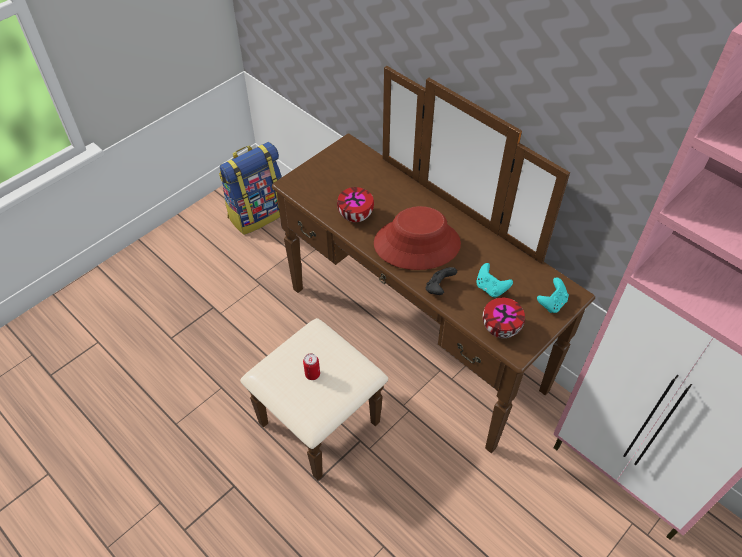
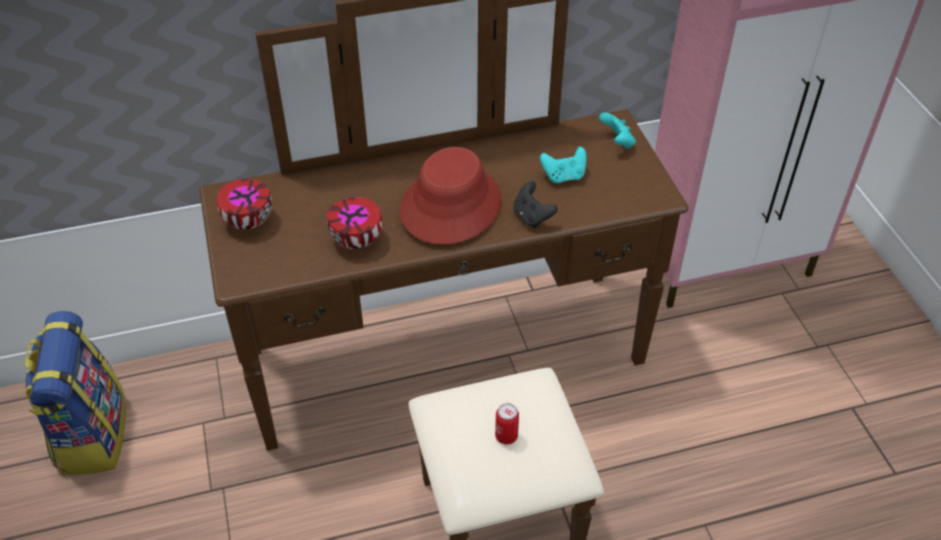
camera: 60 degrees left, 5 degrees down
bowl [483,298,525,338] -> bowl moved to [217,179,272,229]

